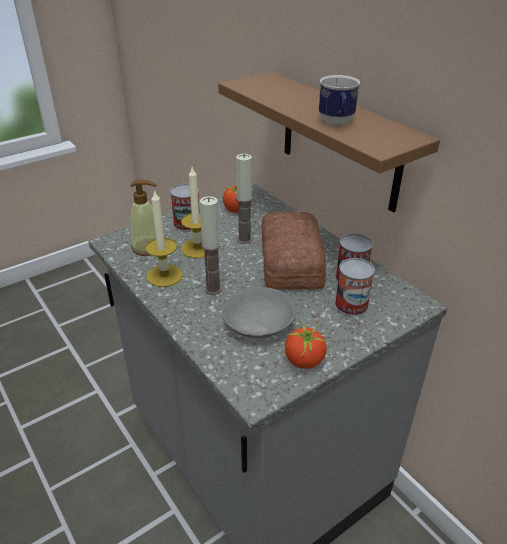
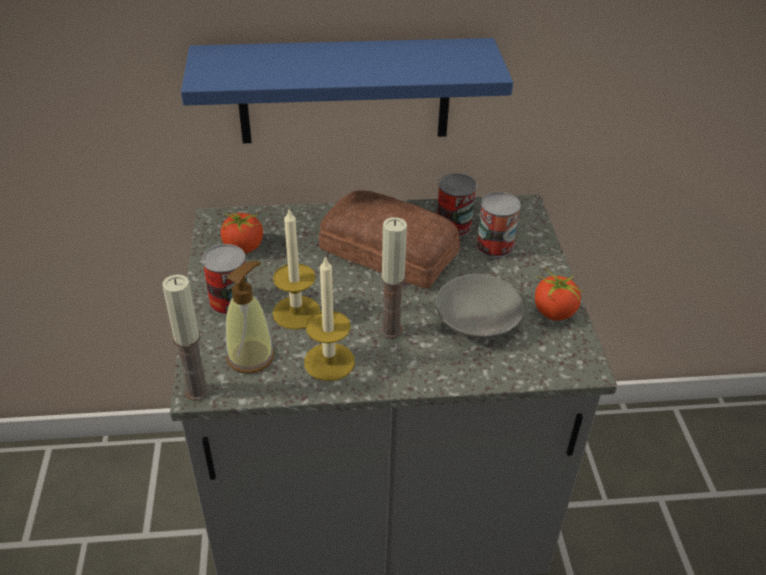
camera: 60 degrees left, 5 degrees up
brown shelf [218,71,440,213] -> blue shelf [181,38,513,143]
candle [236,154,253,244] -> candle moved to [162,274,210,401]
mug [319,75,360,125] -> none

